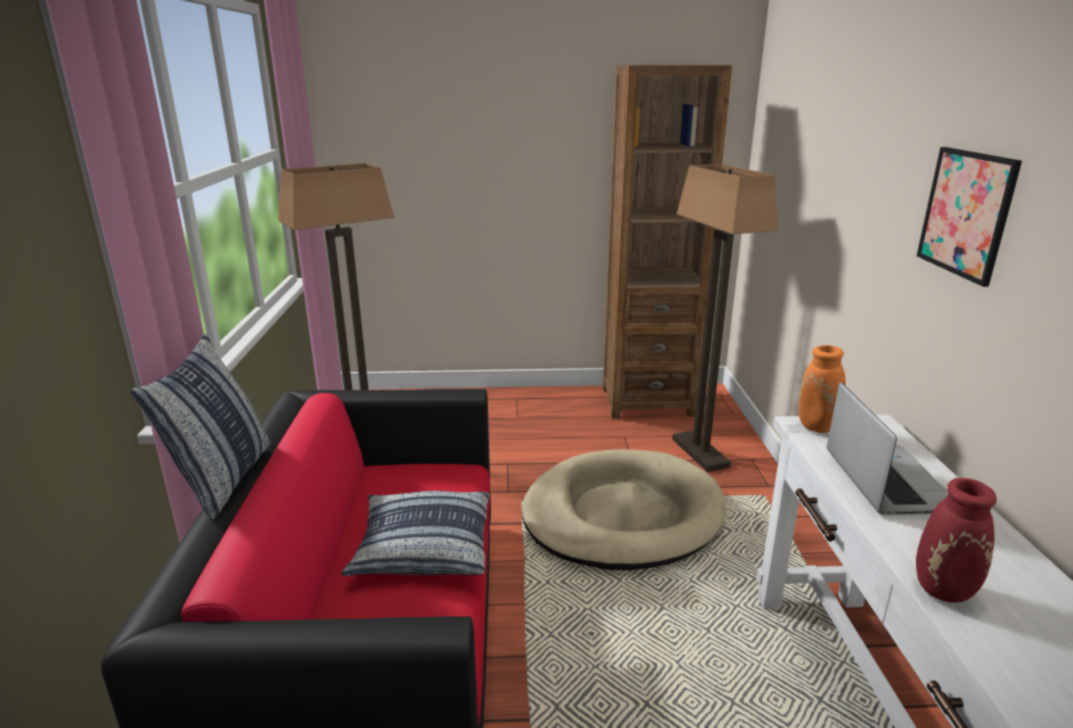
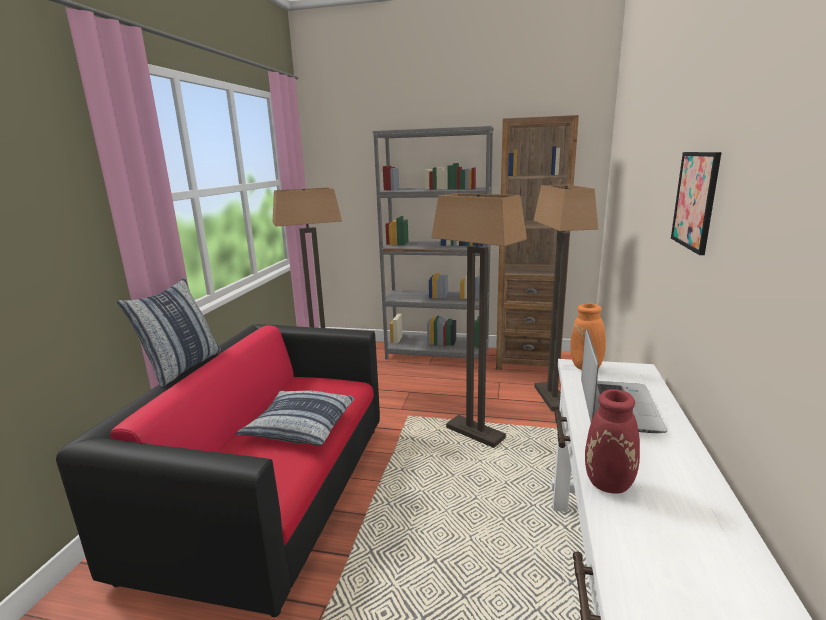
camera: 15 degrees right, 5 degrees down
beige dog bed [522,449,726,570] -> floor lamp [431,193,527,448]
none -> grey bookcase [373,126,494,359]

